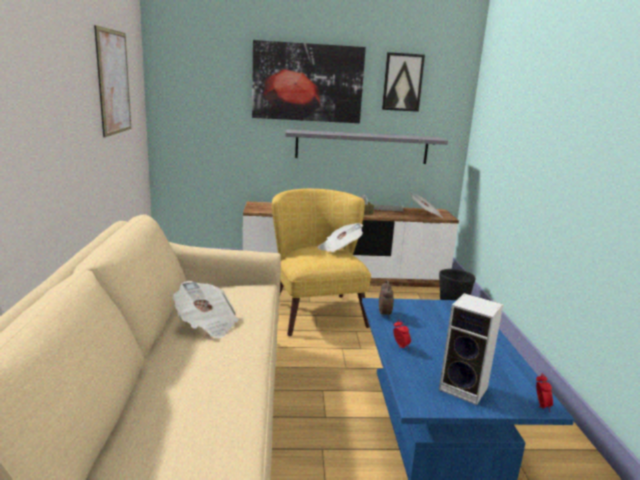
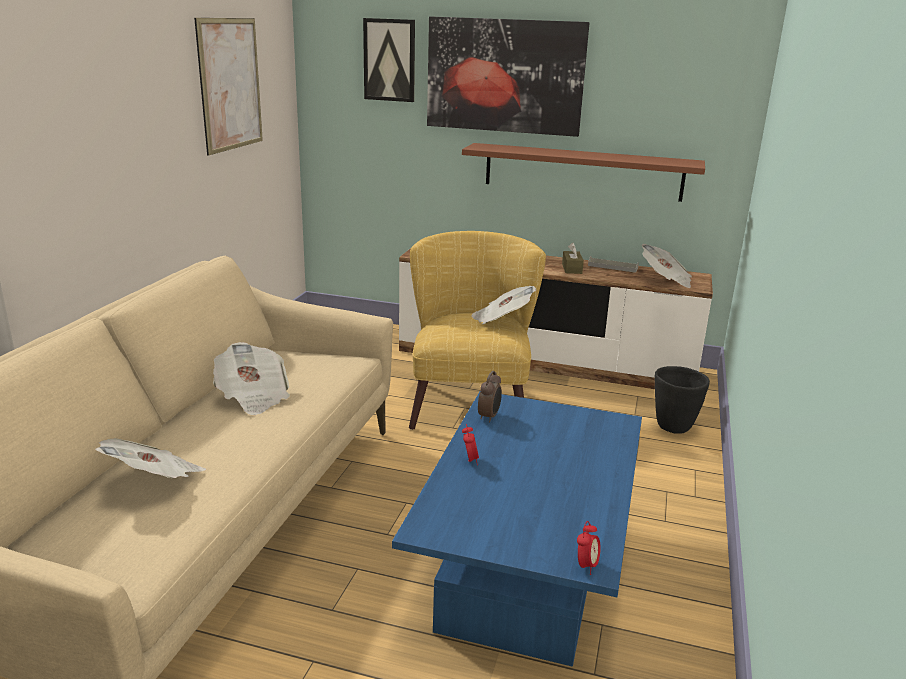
camera: 20 degrees right, 5 degrees up
grey shelf [285,129,448,164] -> brown shelf [462,143,705,202]
picture [382,52,425,112] -> picture moved to [363,18,415,102]
speaker [439,293,503,405] -> none
none -> newspaper [95,438,206,478]

